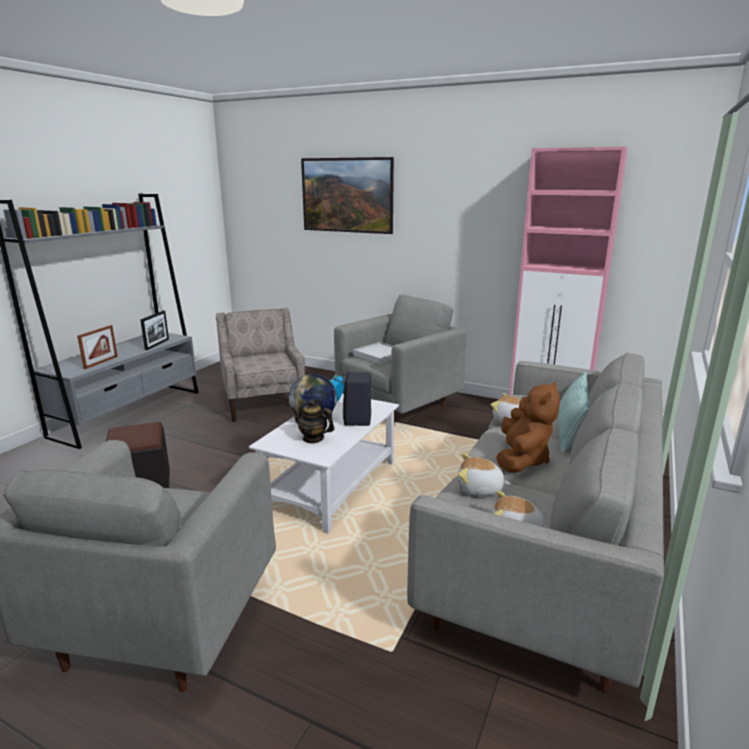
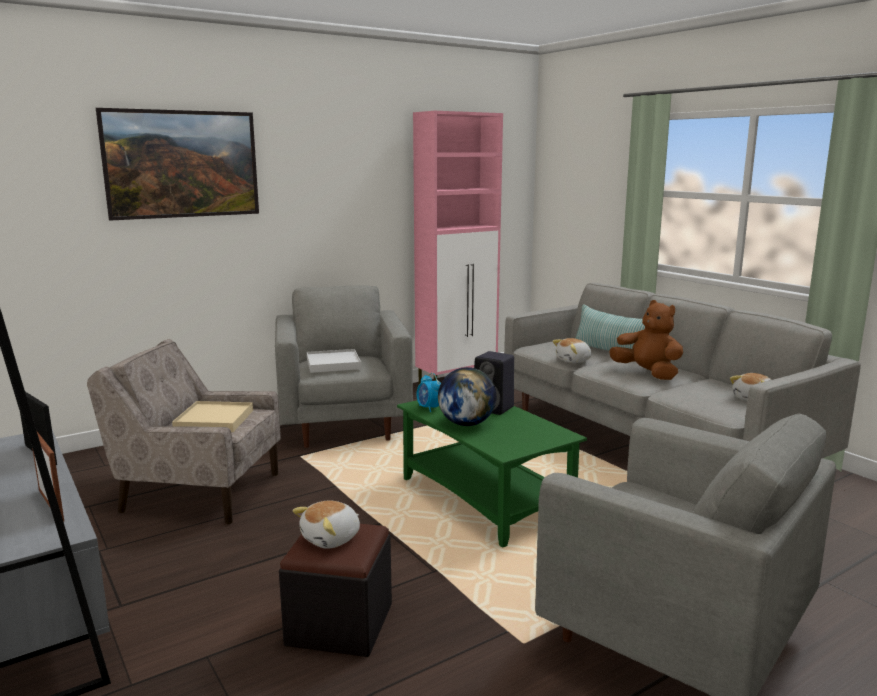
camera: 60 degrees left, 5 degrees down
white coffee table [249,394,399,534] -> green coffee table [397,400,587,548]
teapot [292,400,335,443] -> none
plush toy [458,453,511,496] -> plush toy moved to [292,500,360,549]
none -> beige tray [172,401,253,432]

